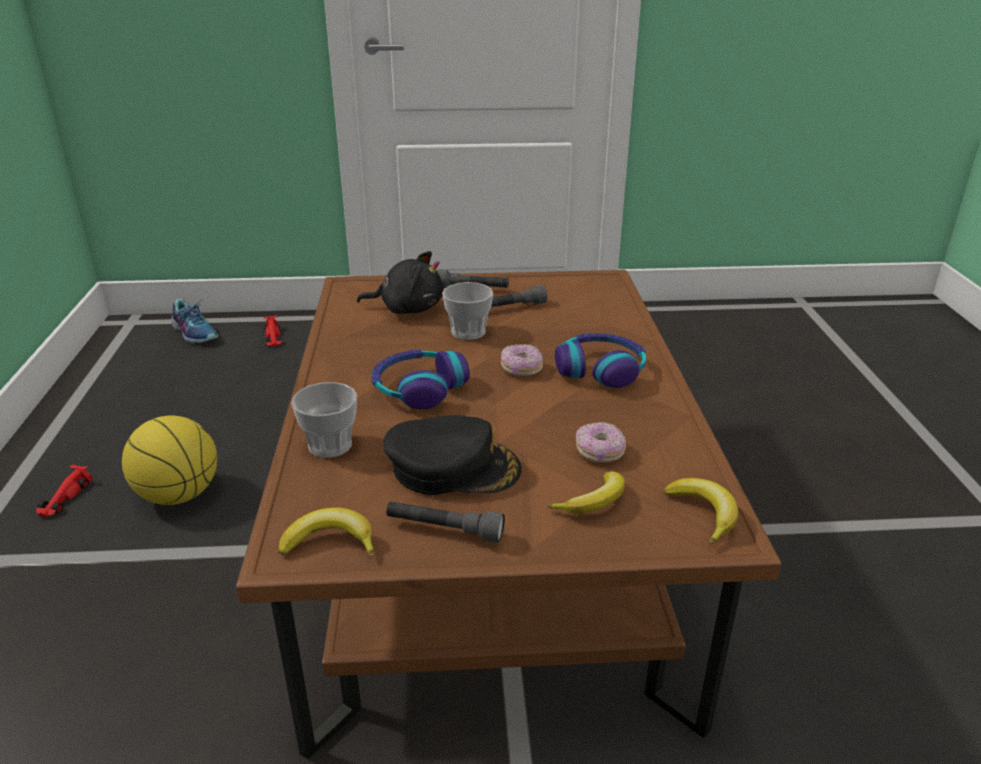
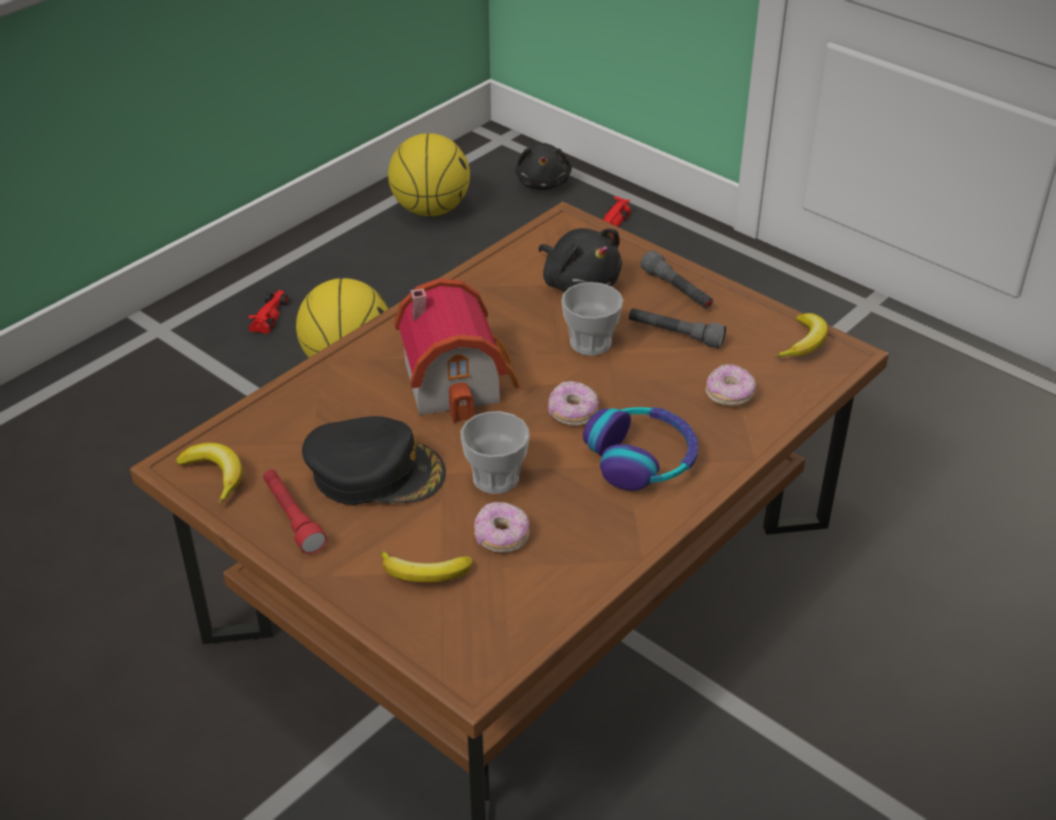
camera: 45 degrees right, 10 degrees up
red toy car [36,465,93,518] -> red toy car turned 135 degrees clockwise [248,290,289,334]
shoe [171,299,218,345] -> black plush toy [515,143,572,190]
cup [291,382,357,458] -> cup moved to [461,411,530,494]
headphones [371,350,470,409] -> toy house [394,278,520,424]
black cap [383,415,521,495] -> black cap turned 45 degrees counterclockwise [302,416,446,505]
grey flashlight [386,501,505,543] -> red flashlight [263,470,327,554]
banana [664,478,738,544] -> banana moved to [774,313,828,357]
none -> basketball [388,133,470,216]
none -> donut [706,364,756,406]

